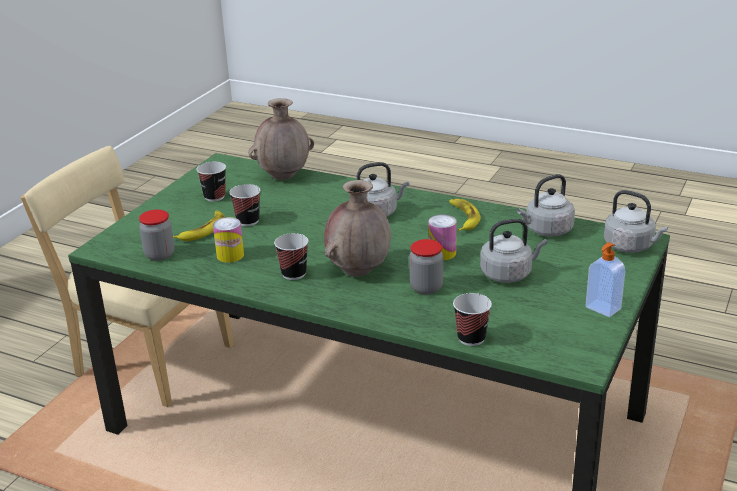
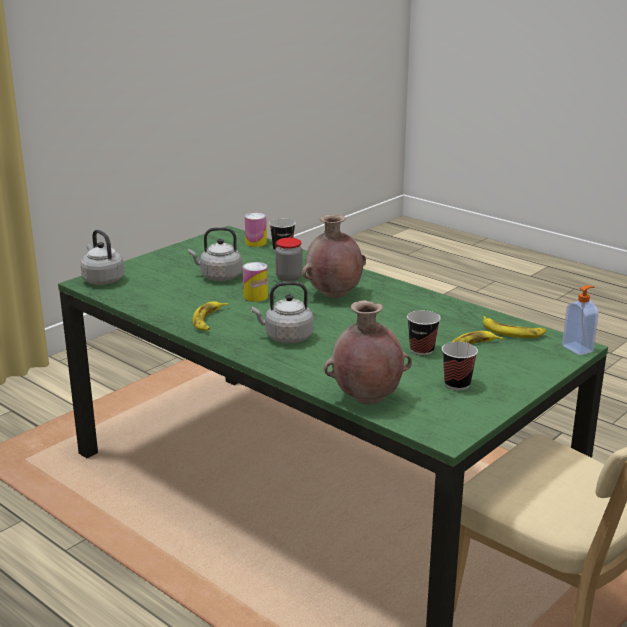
camera: 165 degrees left, 5 degrees down
jar [139,210,174,261] -> banana [483,316,546,338]
can [213,217,244,263] -> can moved to [245,213,267,247]
cup [274,233,308,280] -> none
grey kettle [517,174,575,237] -> none
soap dispenser [586,242,625,317] -> soap dispenser moved to [562,285,599,355]

